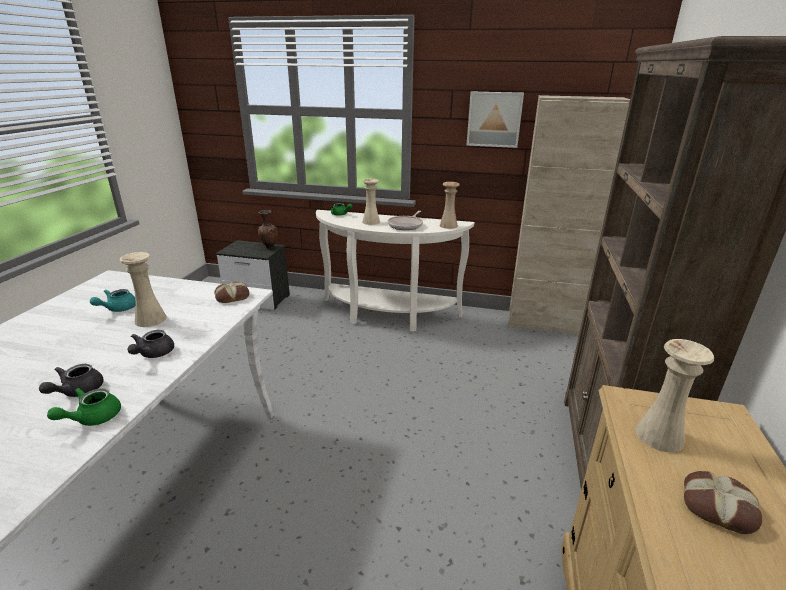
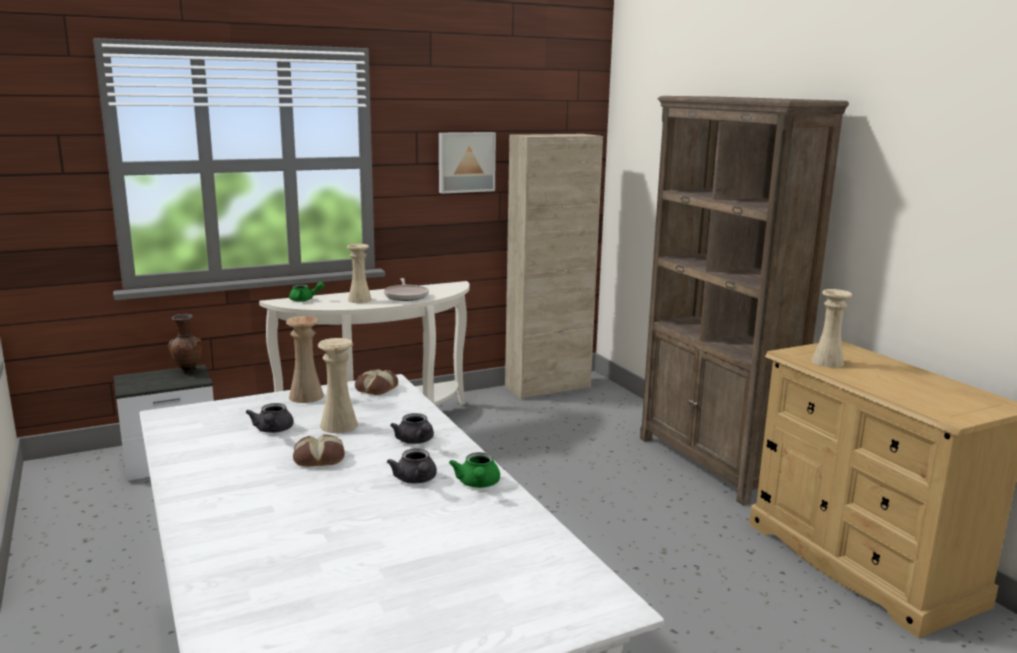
camera: 40 degrees left, 10 degrees down
turquoise teapot [90,289,135,312] -> grey teapot [246,403,294,433]
beige vase [440,182,460,229] -> beige vase moved to [286,316,324,403]
bread [684,471,762,534] -> bread moved to [293,434,345,466]

